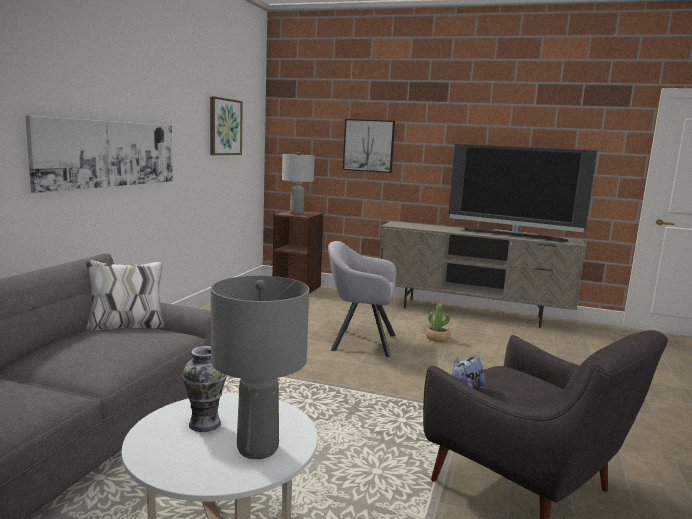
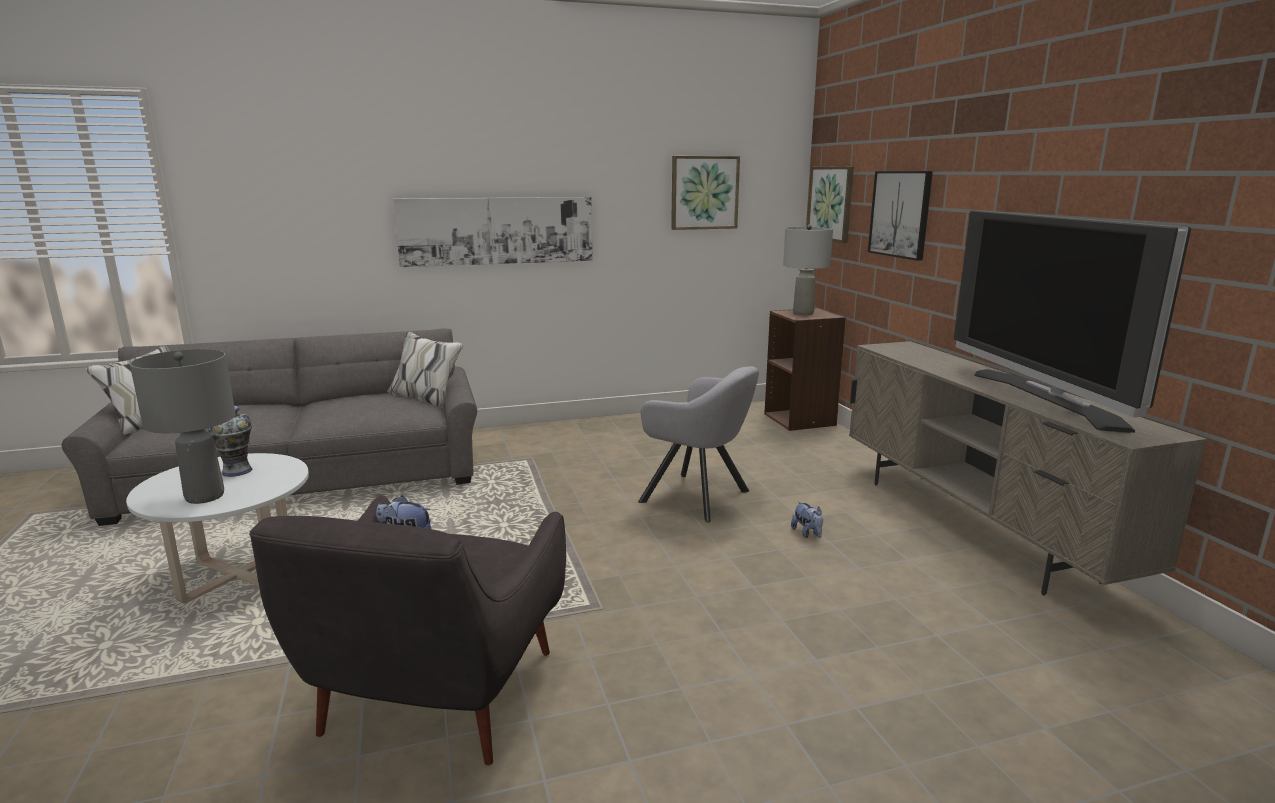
camera: 55 degrees right, 5 degrees up
grey armchair [328,241,396,357] -> grey armchair turned 150 degrees clockwise [638,366,759,522]
potted plant [426,303,450,342] -> plush toy [791,502,823,538]
none -> picture [807,166,854,243]

